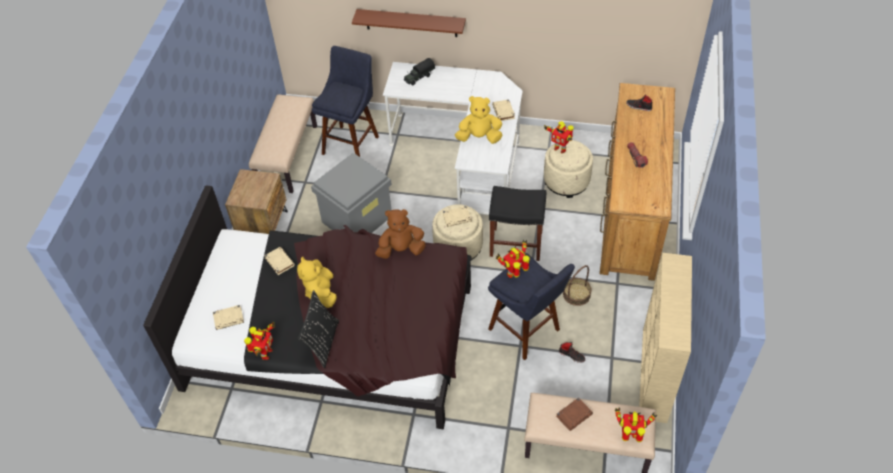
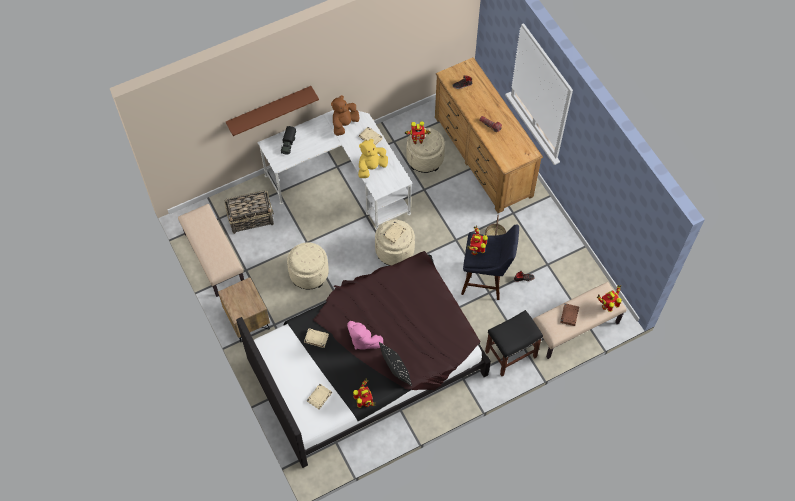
camera: 40 degrees left, 10 degrees up
yellow plush toy [297,257,337,308] -> pink plush toy [347,321,383,350]
grey storage box [311,153,392,233] -> beige ottoman [287,242,329,290]
blue stool [312,46,379,157] -> basket [225,190,274,234]
brown plush toy [375,209,426,259] -> brown plush toy moved to [331,95,360,136]
black stool [489,186,546,261] -> black stool moved to [485,310,543,376]
beige bookcase [639,253,692,423] -> none

